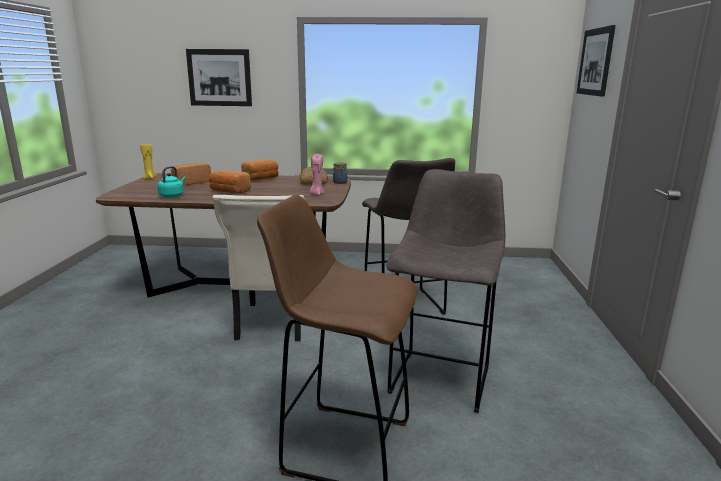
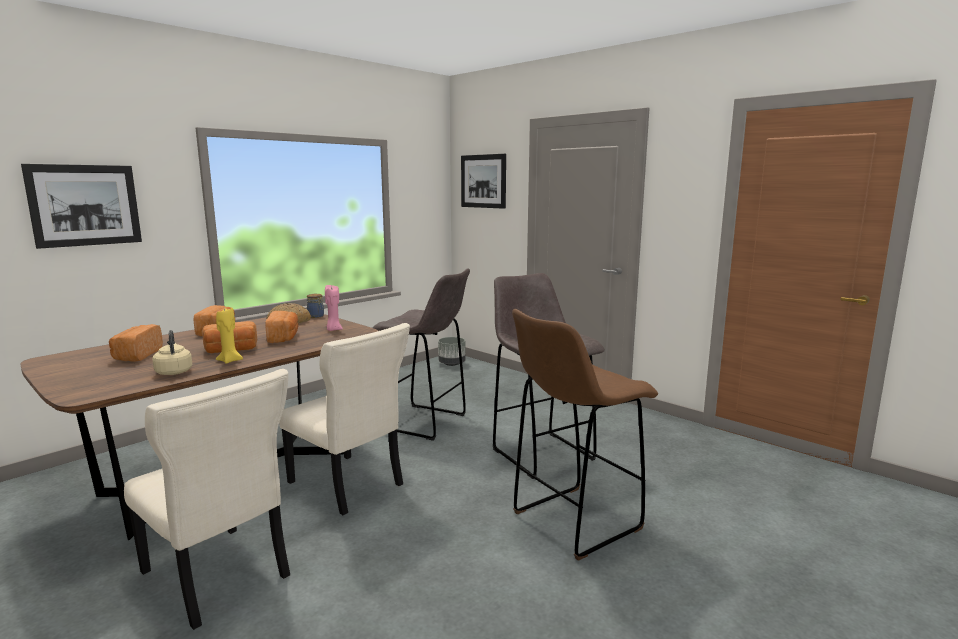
camera: 50 degrees left, 5 degrees down
yellow candle [140,143,157,179] -> yellow candle moved to [216,308,243,364]
turquoise kettle [157,166,186,198] -> beige kettle [152,330,192,375]
none -> beige chair [124,369,290,630]
none -> bread [266,311,298,343]
none -> grey planter [438,337,466,366]

